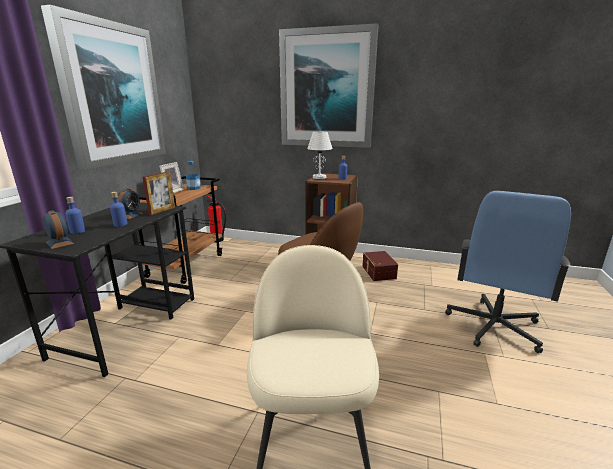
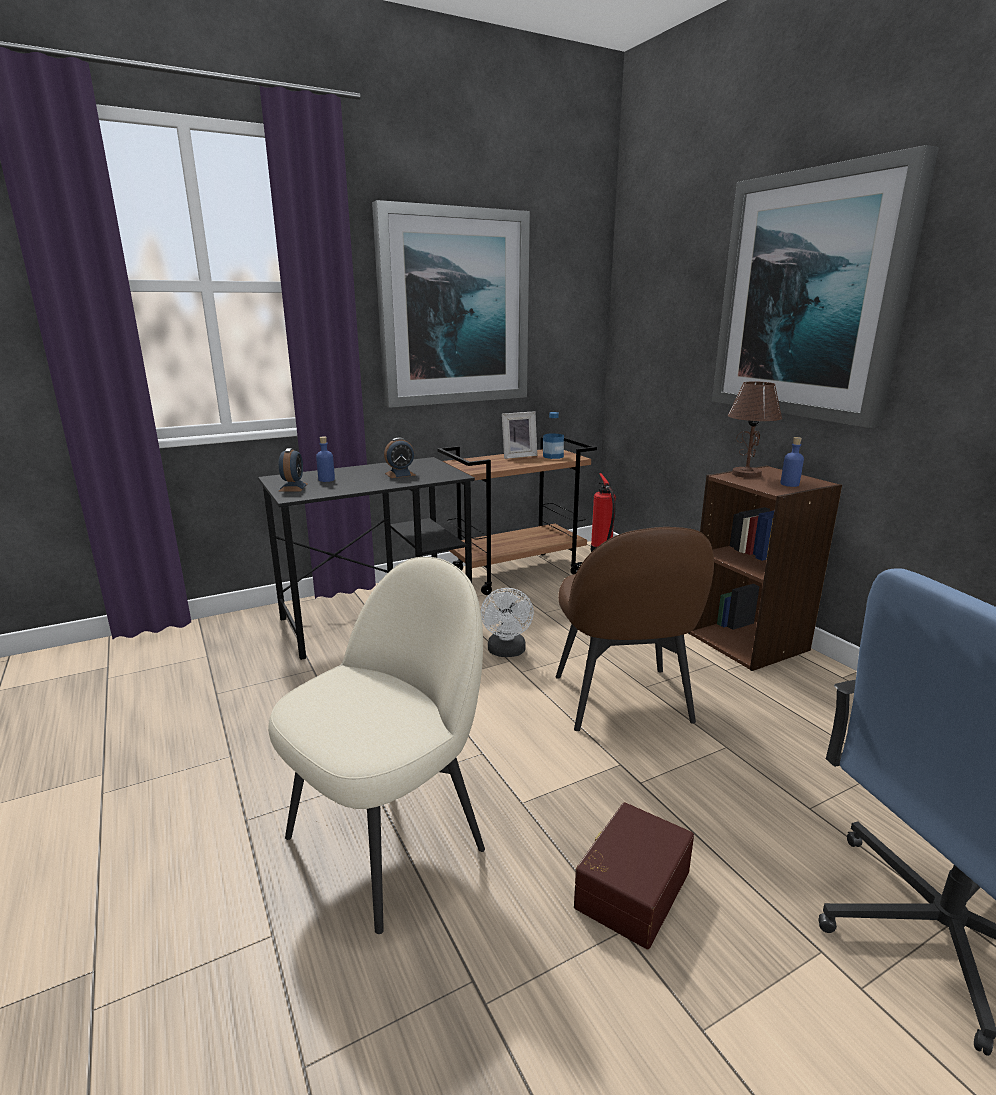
camera: 45 degrees right, 0 degrees up
blue bottle [110,192,127,227] -> none
picture frame [143,172,175,215] -> none
white table lamp [307,131,333,179] -> brown table lamp [728,382,782,478]
brown storage box [362,251,398,281] -> brown storage box moved to [574,802,694,949]
none -> white fan [481,588,534,657]

